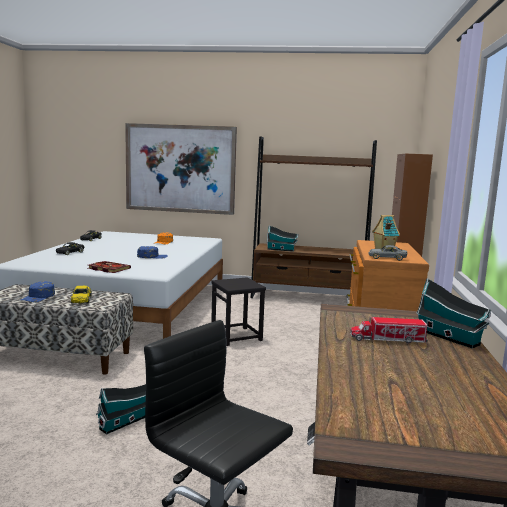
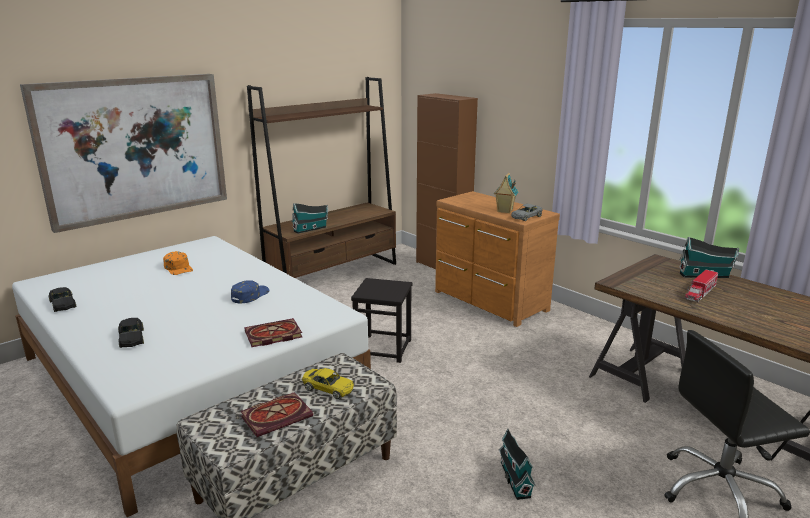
camera: 50 degrees left, 10 degrees up
blue cap [20,281,55,302] -> book [240,392,313,437]

